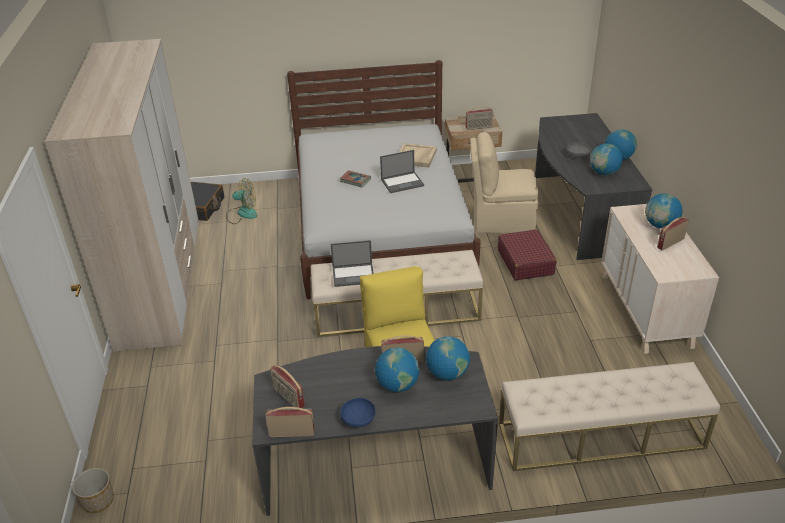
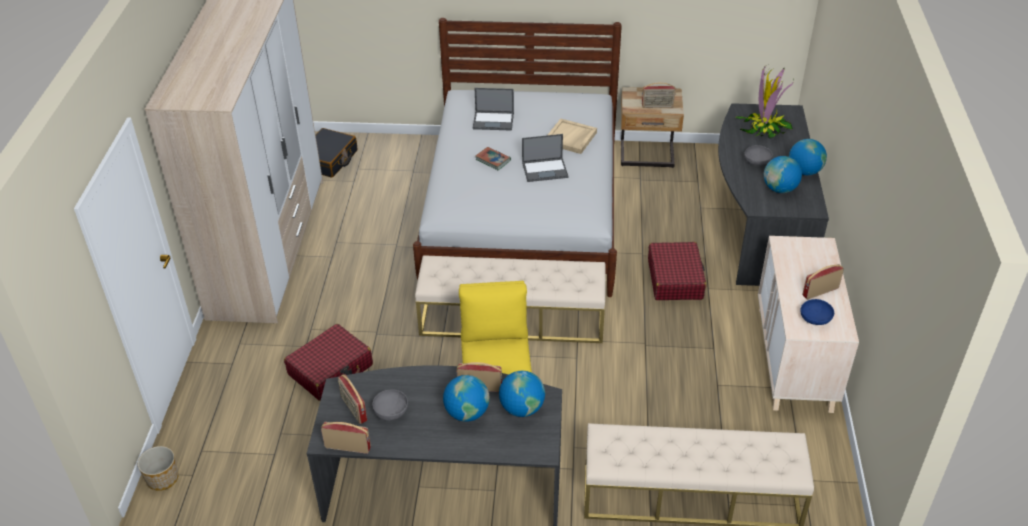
camera: 10 degrees right, 5 degrees up
fan [226,178,257,224] -> none
laptop [331,240,374,287] -> laptop moved to [473,88,514,131]
blue bowl [340,398,376,427] -> blue bowl moved to [800,299,834,325]
beige chair [470,132,538,233] -> none
globe [645,193,682,228] -> none
none -> red suitcase [284,324,373,401]
none -> grey bowl [372,389,408,421]
none -> potted plant [735,65,794,138]

